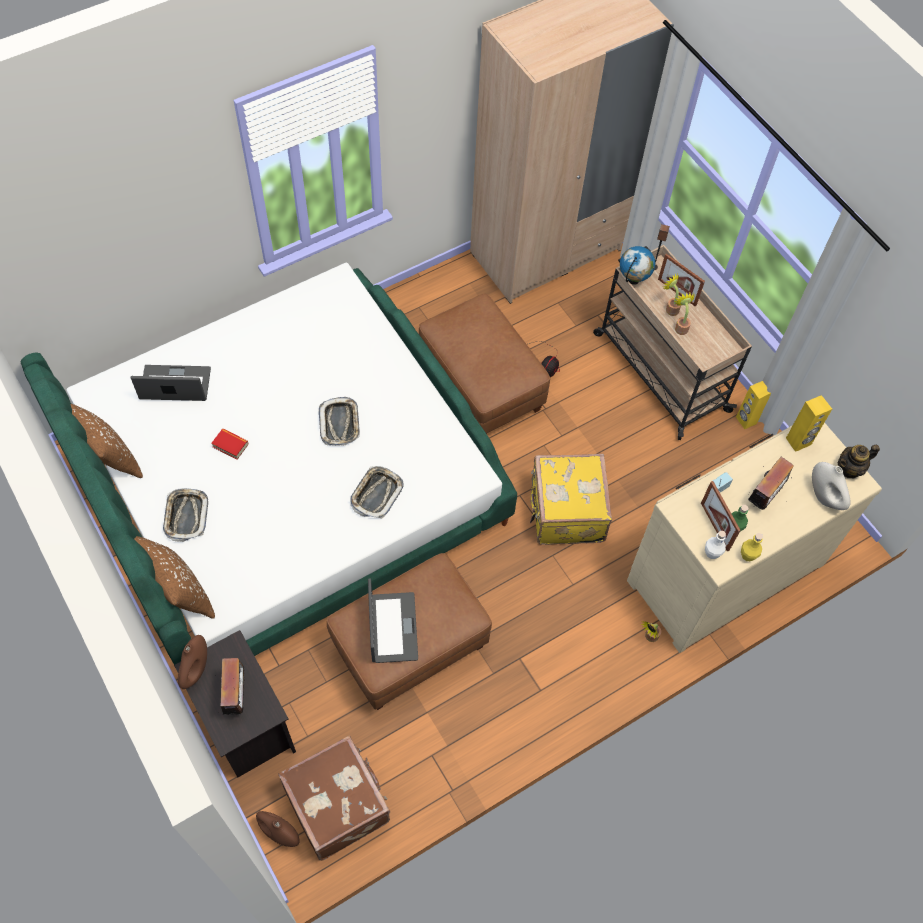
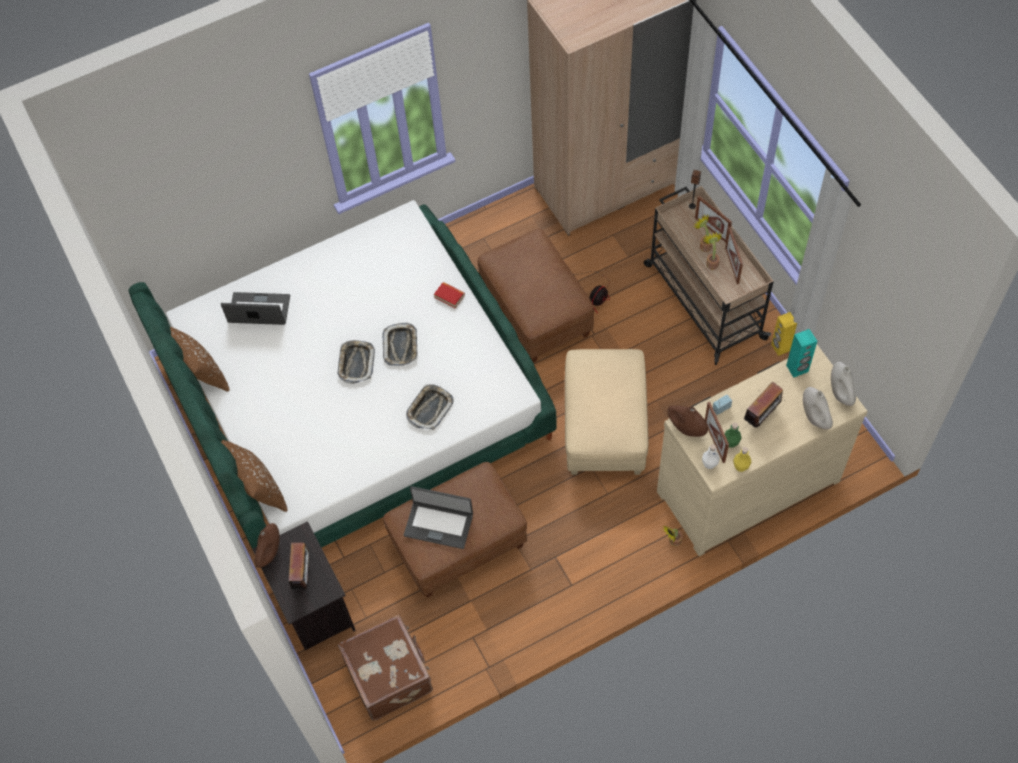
camera: 10 degrees right, 0 degrees up
tray [163,488,208,542] -> tray moved to [337,340,375,384]
book [211,429,249,460] -> book moved to [434,282,465,309]
brown vase [256,811,300,847] -> brown vase moved to [668,405,708,437]
laptop [368,578,418,663] -> laptop turned 105 degrees clockwise [404,486,473,549]
yellow suitcase [530,454,612,545] -> beige ottoman [565,349,648,475]
globe [620,246,655,285] -> none
yellow speaker [786,395,832,452] -> turquoise speaker [786,329,817,378]
teapot [838,445,880,478] -> white vase [831,362,856,406]
none -> picture frame [725,227,743,284]

